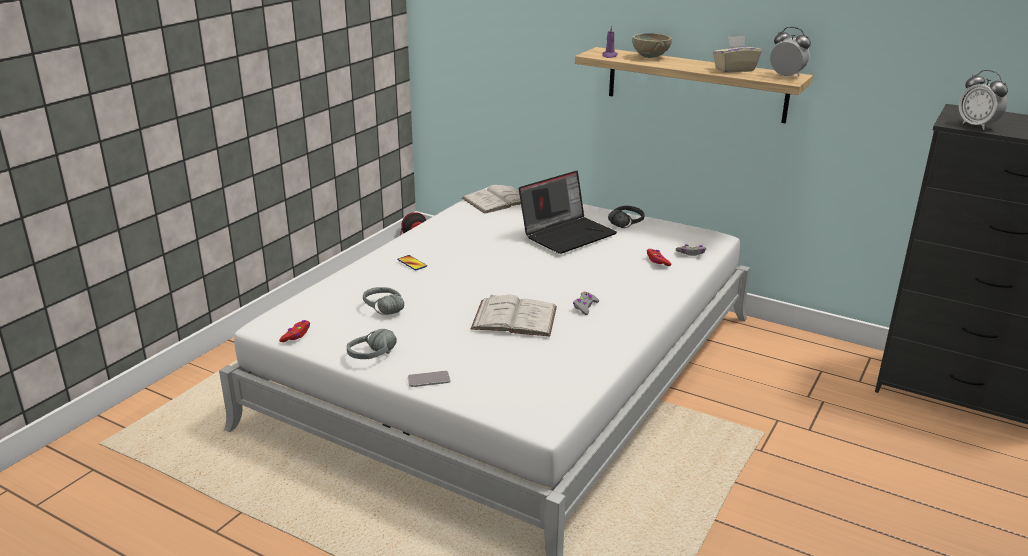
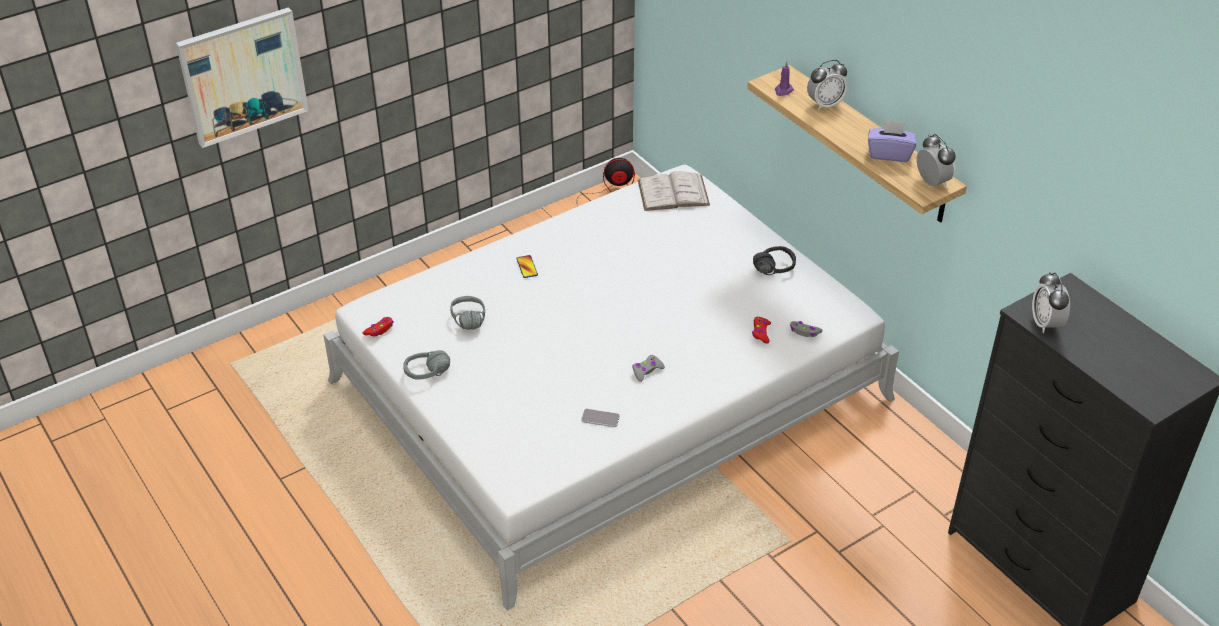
camera: 25 degrees right, 15 degrees up
phone [408,371,450,387] -> phone moved to [581,409,620,427]
white book [471,295,557,336] -> none
laptop [519,171,617,254] -> none
beige bowl [632,33,672,58] -> alarm clock [807,60,847,110]
beige tissue box [713,36,762,73] -> purple tissue box [868,120,916,162]
none -> picture [176,7,309,148]

